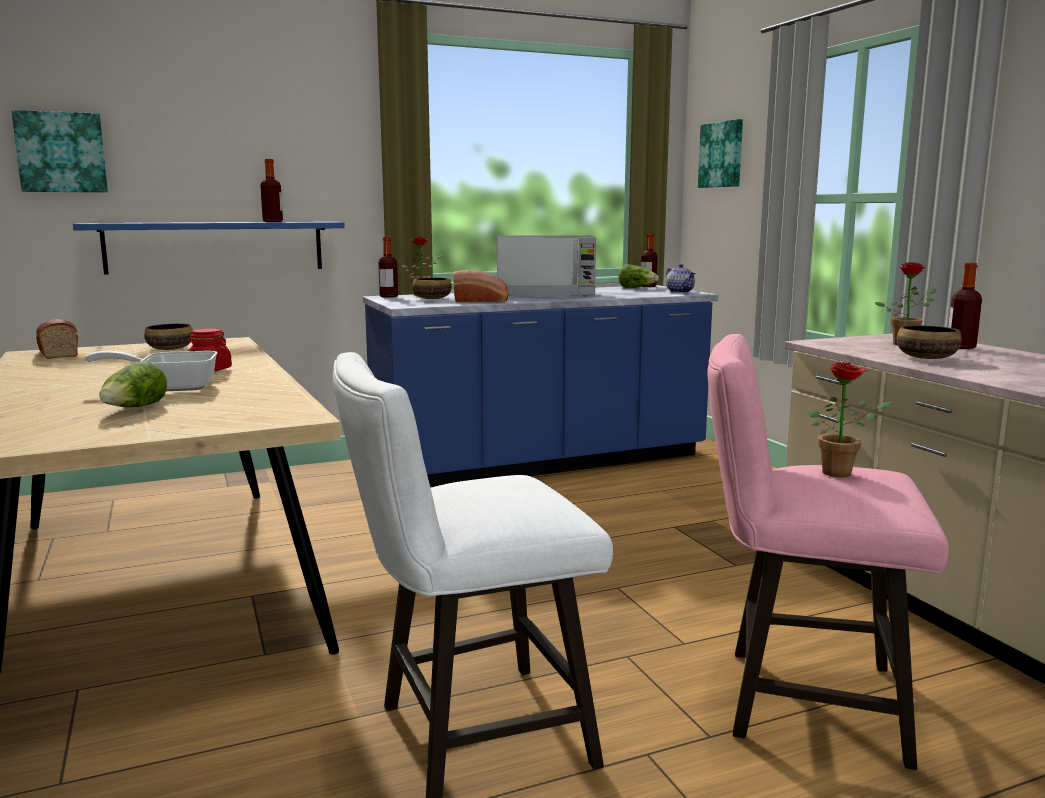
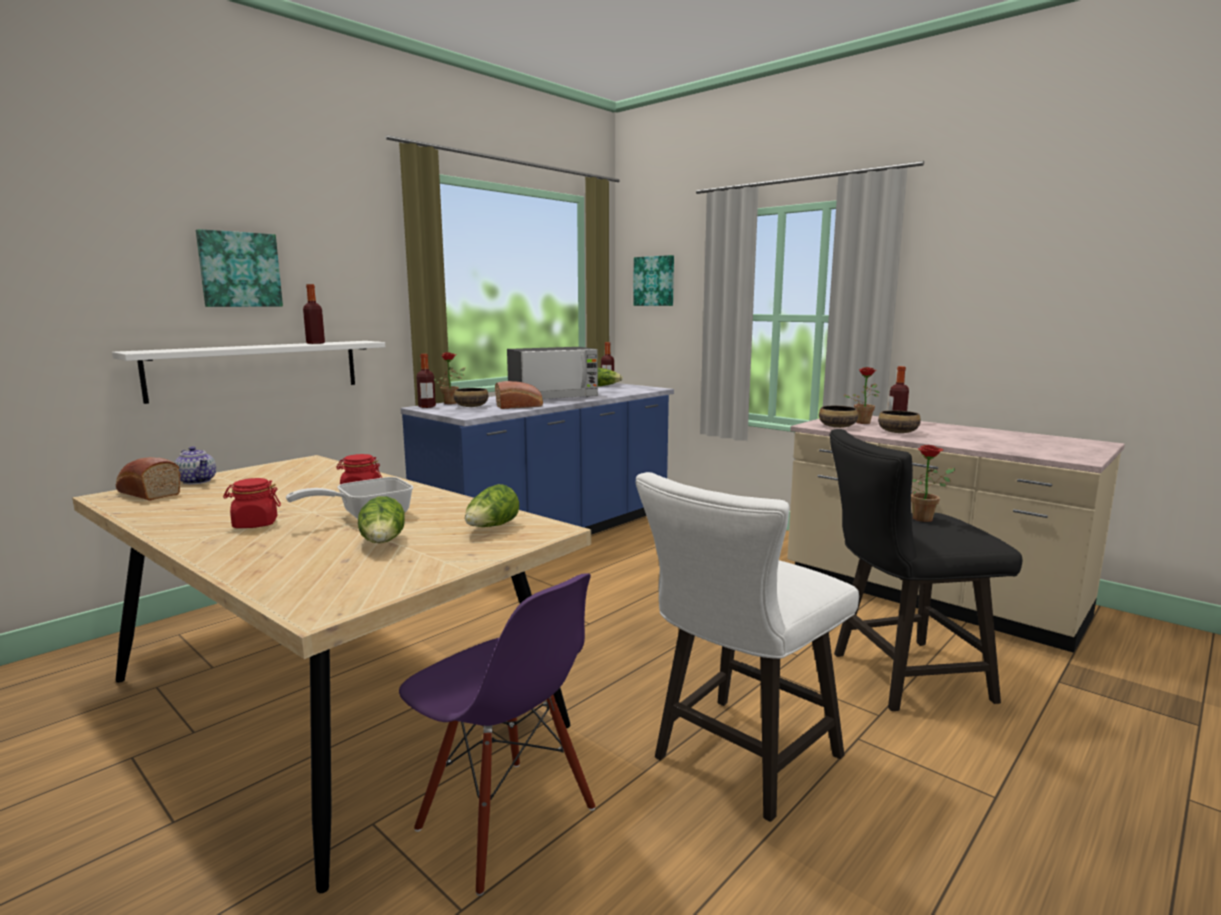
camera: 25 degrees left, 0 degrees up
picture [11,110,108,192] -> picture moved to [196,229,283,307]
blue shelf [73,222,345,275] -> white shelf [112,341,385,404]
bowl [144,324,193,350] -> bowl moved to [819,406,858,428]
teapot [666,264,696,293] -> teapot moved to [174,446,216,484]
pink stool [708,334,949,770] -> black stool [829,429,1022,711]
none -> red jar [223,478,281,528]
none -> purple chair [399,573,595,896]
none -> lettuce [465,484,519,527]

